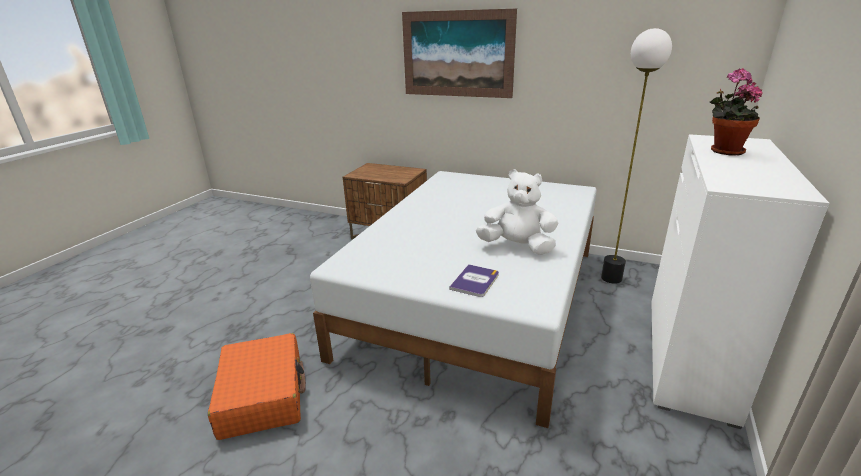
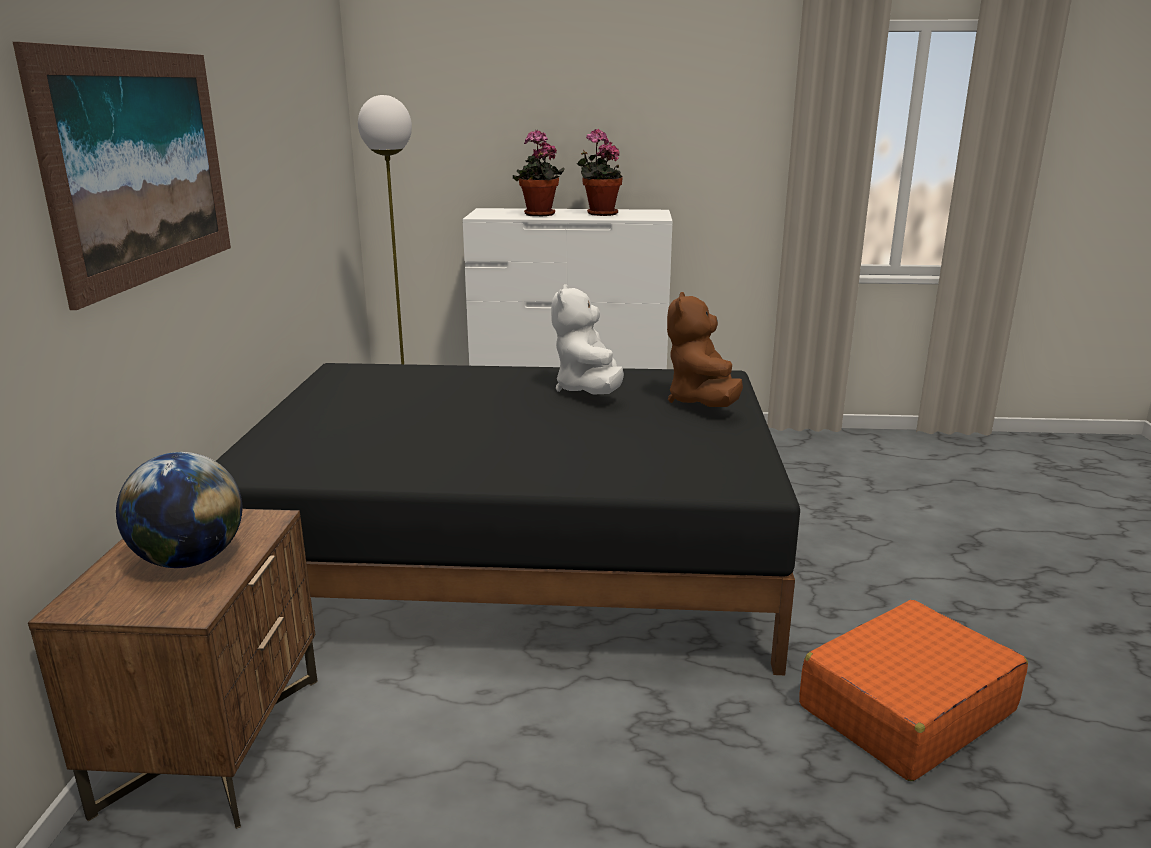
camera: 110 degrees left, 5 degrees down
white bed [310,171,597,428] -> black bed [216,363,800,675]
book [449,264,499,297] -> brown plush toy [667,292,743,407]
none -> globe [116,452,242,568]
none -> potted plant [577,129,623,216]

